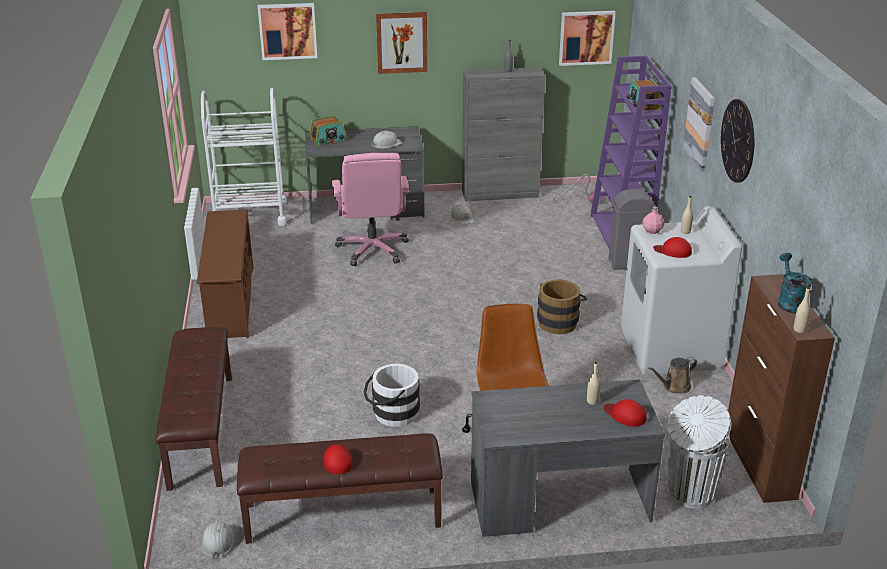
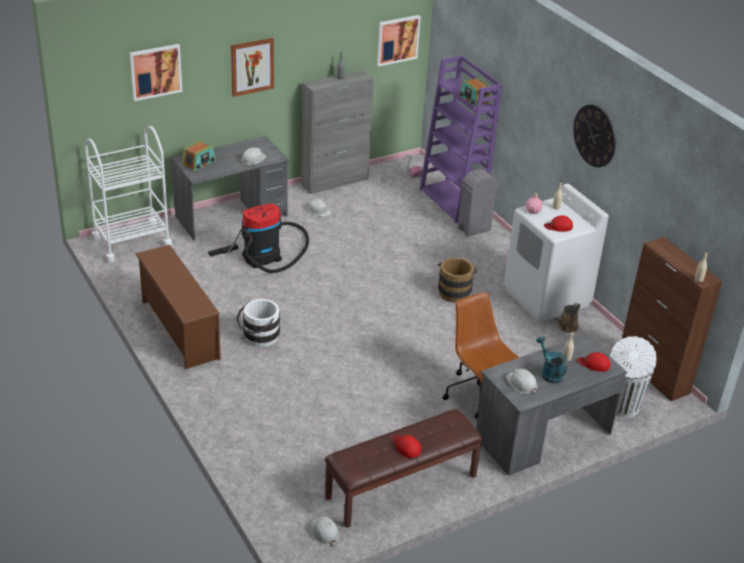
camera: 25 degrees left, 5 degrees up
brown bench [156,327,232,491] -> none
pink office chair [332,153,410,266] -> vacuum cleaner [209,204,309,273]
white bucket [364,364,420,427] -> white bucket moved to [236,299,280,347]
picture [683,77,715,172] -> none
turquoise watering can [778,253,812,314] -> turquoise watering can moved to [536,336,567,383]
none -> white hard hat [506,369,537,394]

